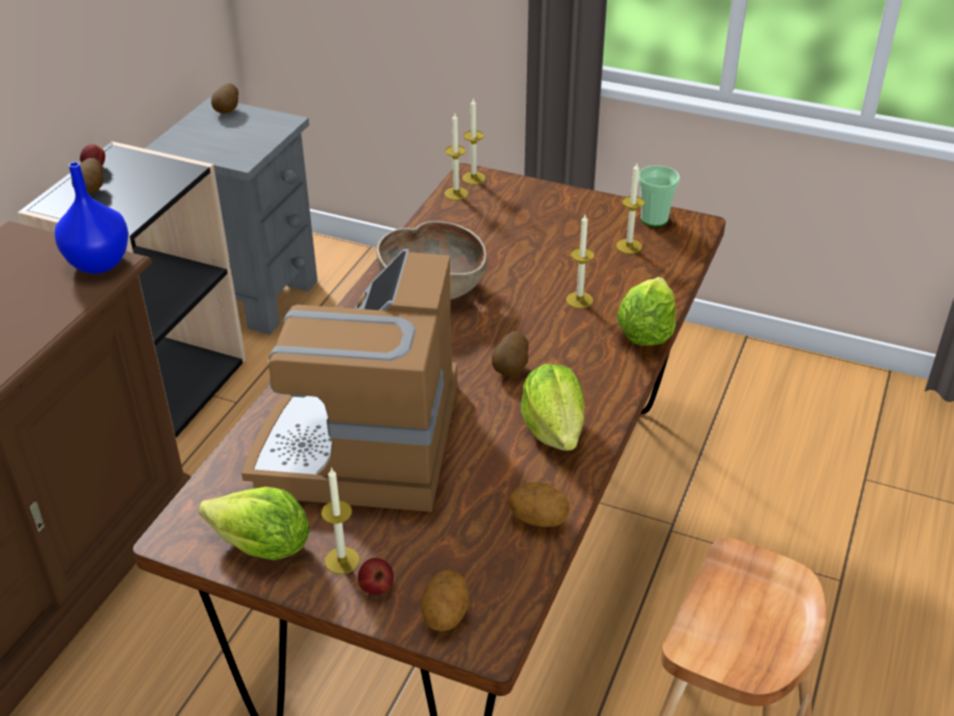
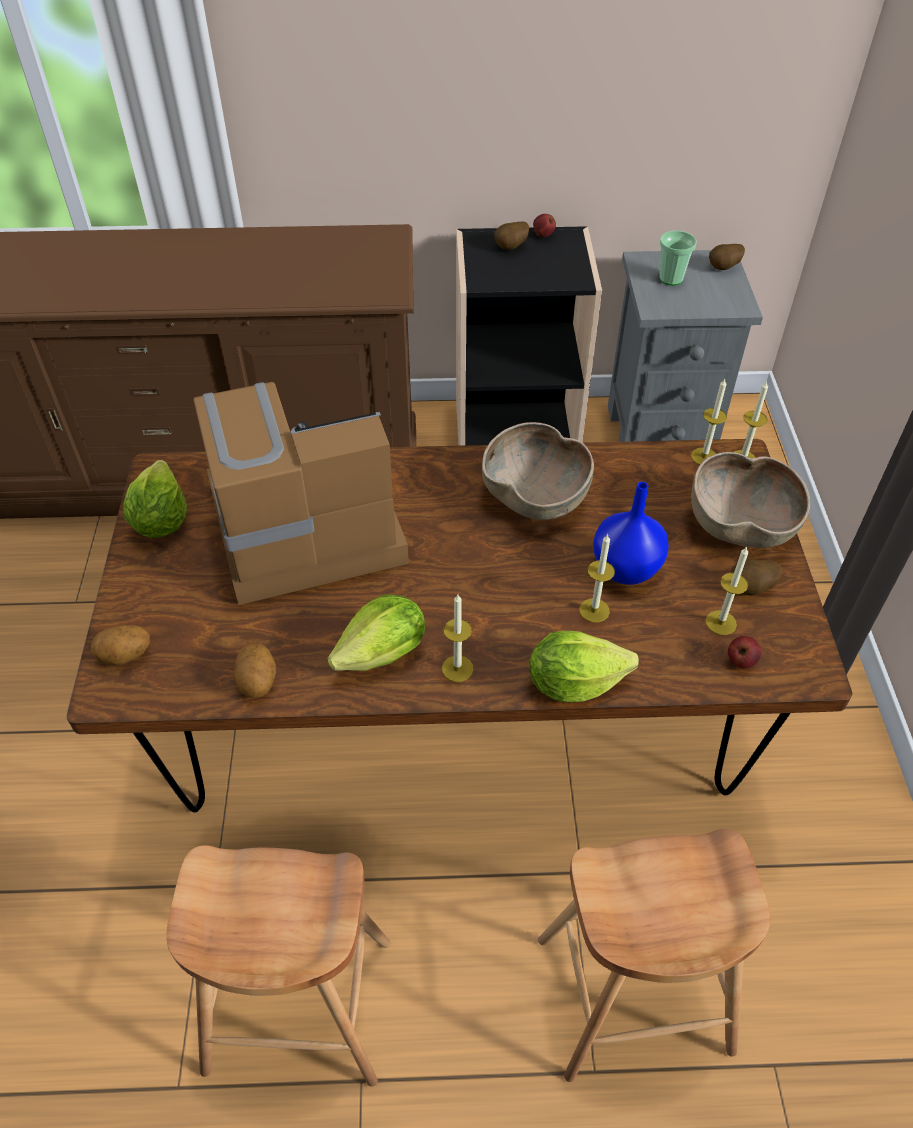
camera: 65 degrees right, 10 degrees up
blue vase [55,162,129,274] -> blue vase moved to [593,482,669,585]
candle [321,467,360,574] -> candle moved to [442,595,474,682]
apple [358,558,394,595] -> apple moved to [728,636,761,669]
potato [492,331,529,376] -> potato moved to [731,559,782,595]
cup [638,165,680,227] -> cup moved to [659,231,697,286]
none -> brown stool [538,829,770,1082]
none -> brown bowl [691,452,810,548]

